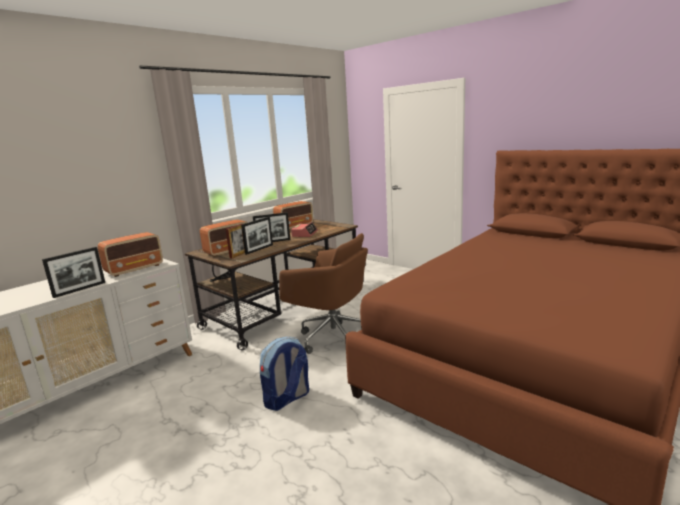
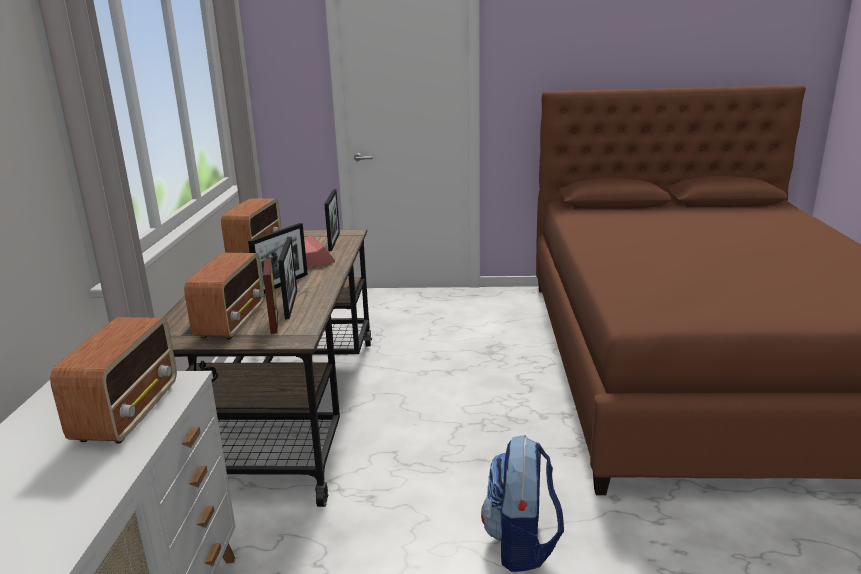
camera: 40 degrees left, 5 degrees up
picture frame [42,247,105,298] -> picture frame moved to [324,189,340,251]
brown office chair [279,233,368,354] -> none

